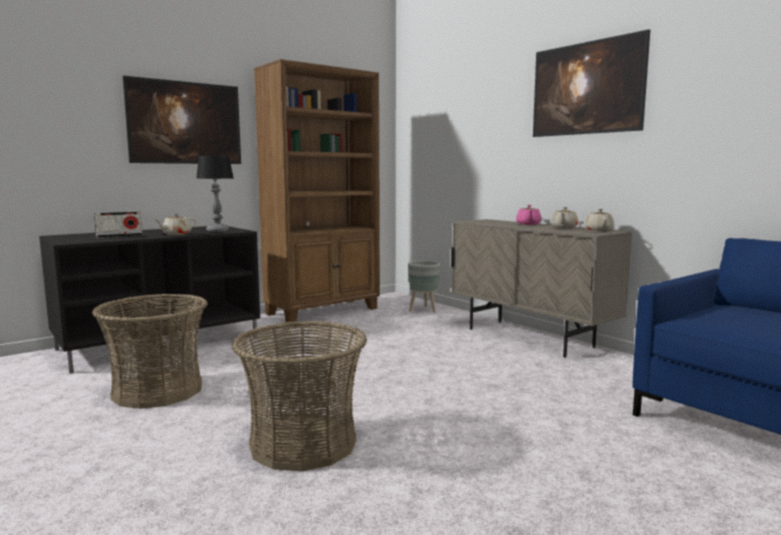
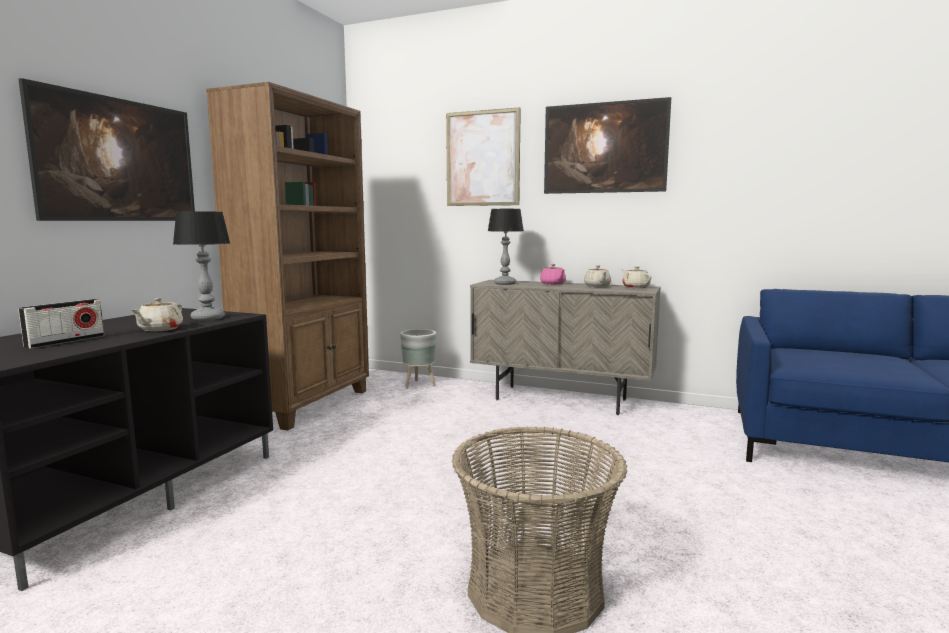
camera: 30 degrees left, 0 degrees up
basket [92,294,208,409] -> none
none -> picture [446,107,521,206]
none -> table lamp [488,209,524,285]

